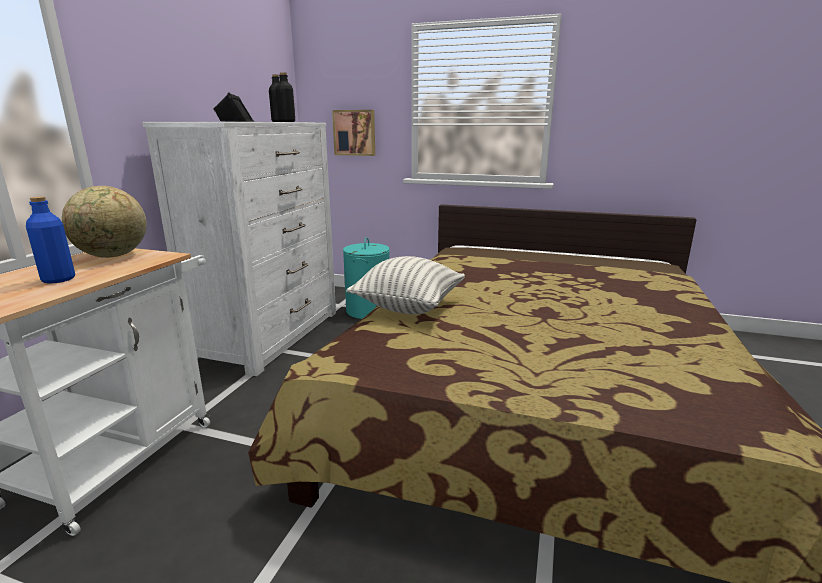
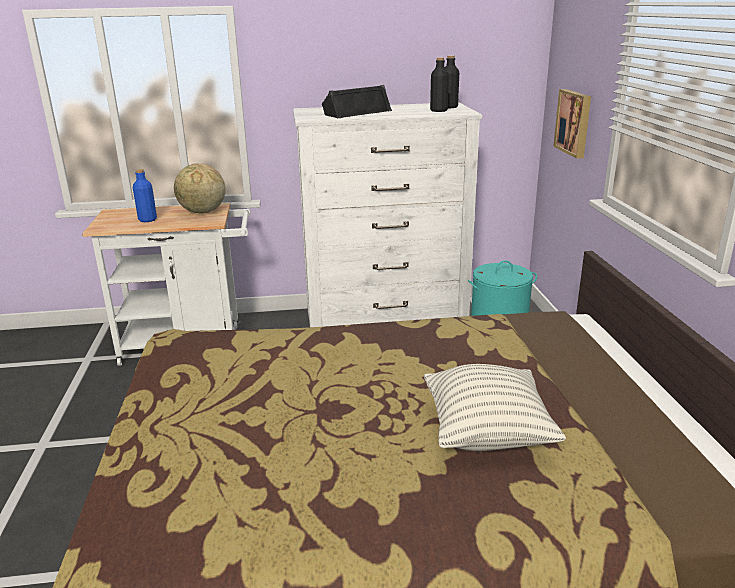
camera: 65 degrees right, 5 degrees up
pillow [346,256,465,314] -> pillow moved to [424,364,566,451]

